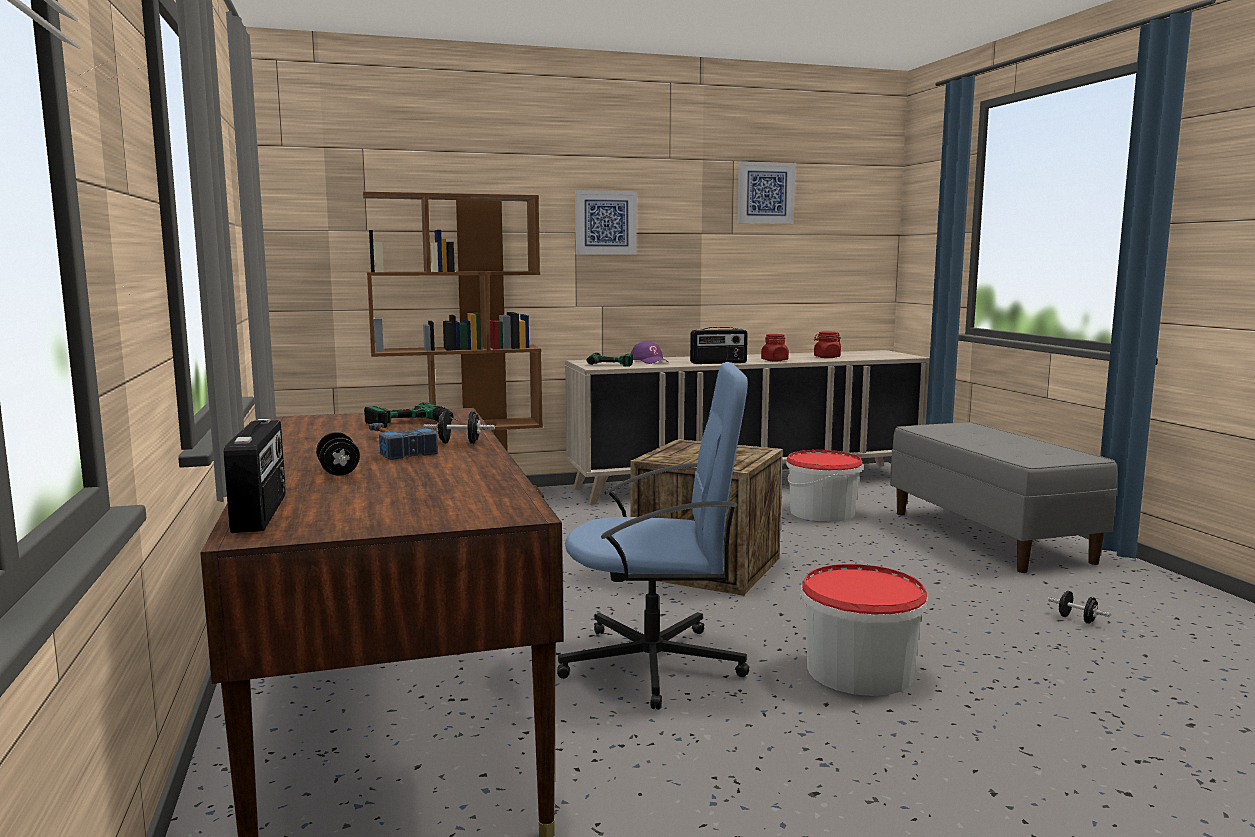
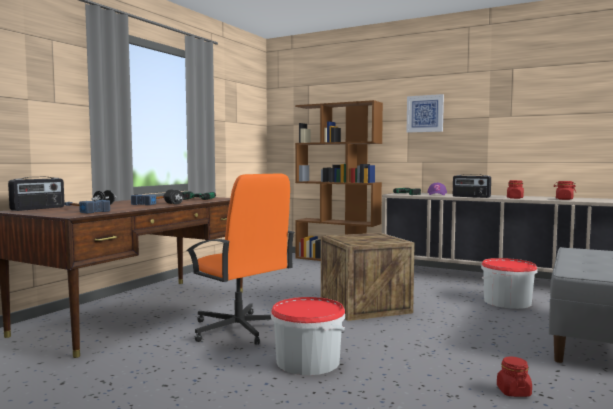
camera: 45 degrees right, 5 degrees down
blue office chair [557,362,750,710] -> orange office chair [186,174,295,345]
picture [737,161,795,224] -> none
black dumbbell [1048,591,1110,624] -> red jar [497,357,532,397]
none -> hammer [65,200,110,213]

